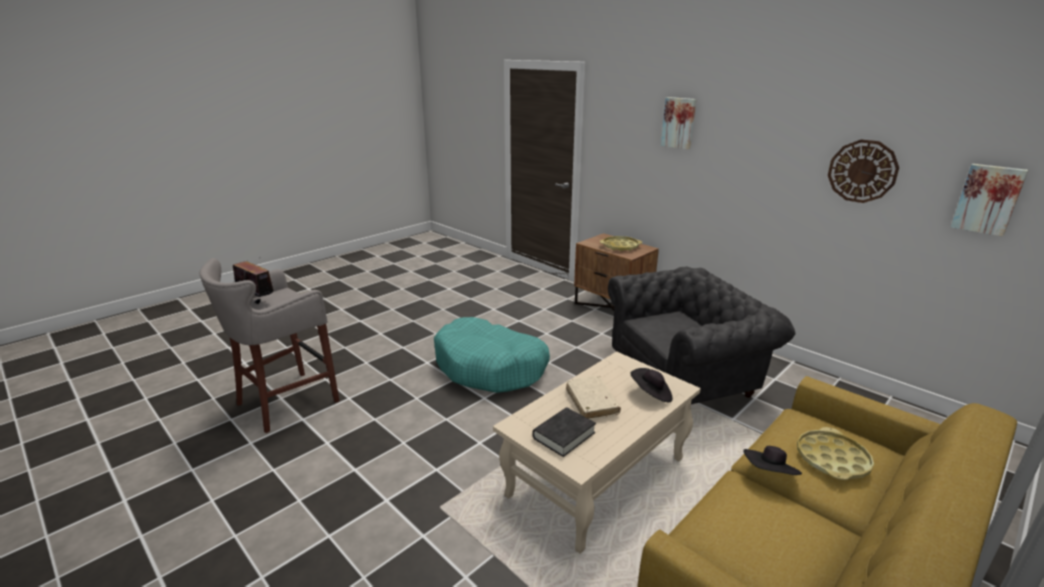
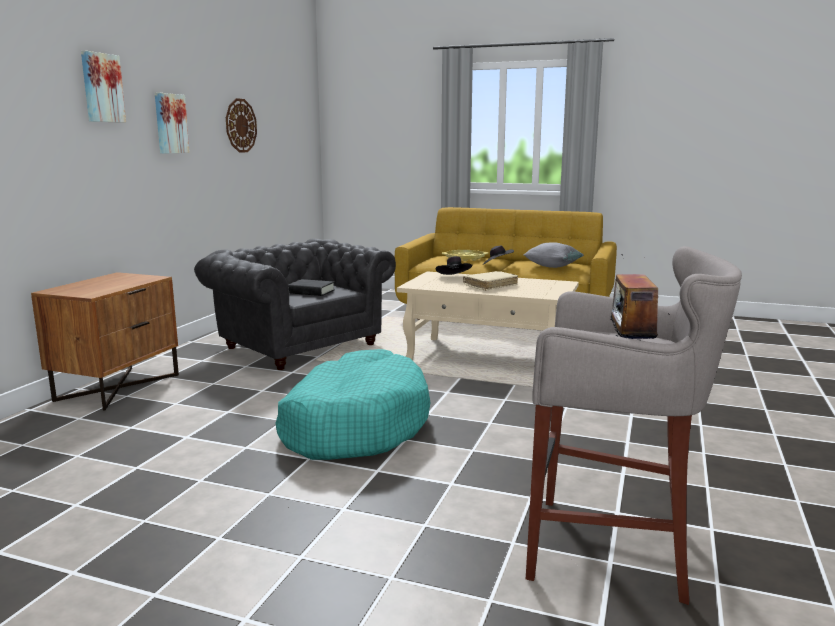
camera: 115 degrees left, 10 degrees down
black book [533,407,596,457] -> black book moved to [288,279,335,296]
yellow tray [600,236,642,251] -> none
picture [951,164,1028,237] -> picture moved to [155,93,190,154]
none -> grey pillow [524,242,584,268]

